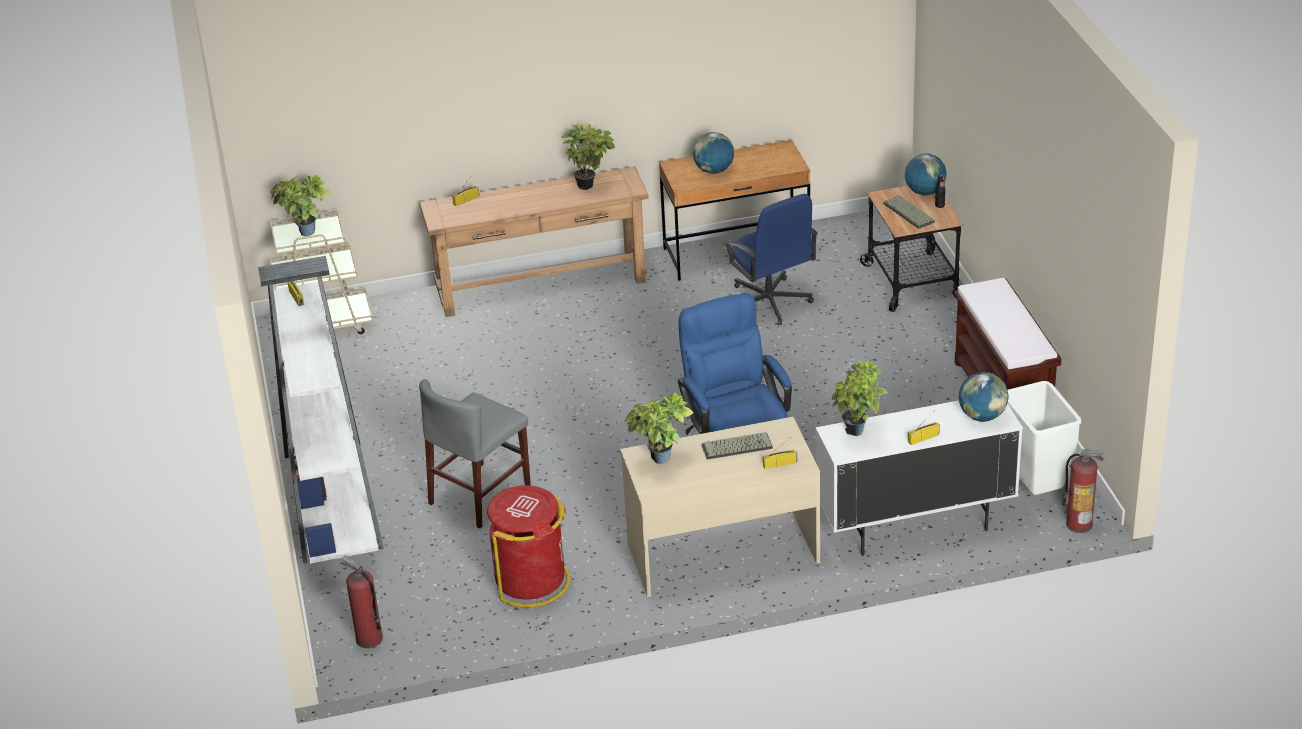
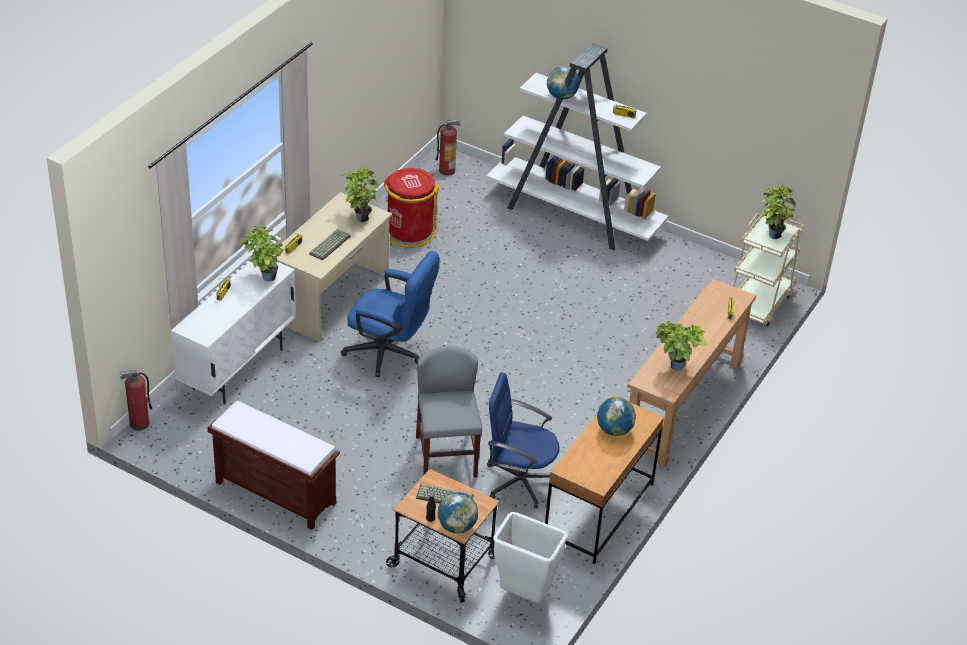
camera: 130 degrees right, 5 degrees up
grey chair [419,379,531,529] -> grey chair moved to [416,346,482,478]
globe [959,372,1009,422] -> globe moved to [547,66,580,99]
white trash can [1008,381,1081,495] -> white trash can moved to [494,512,567,603]

